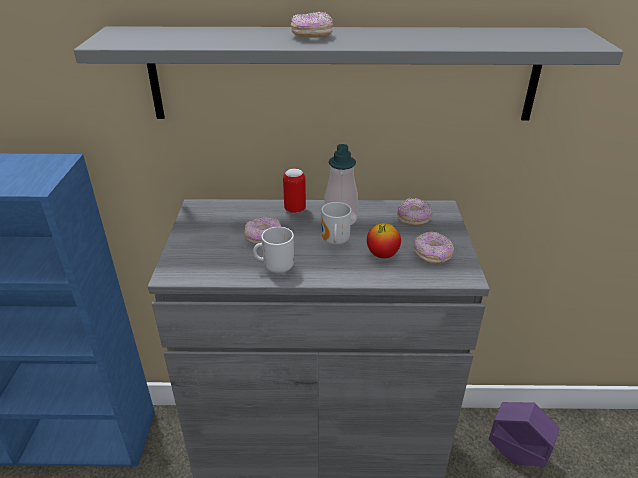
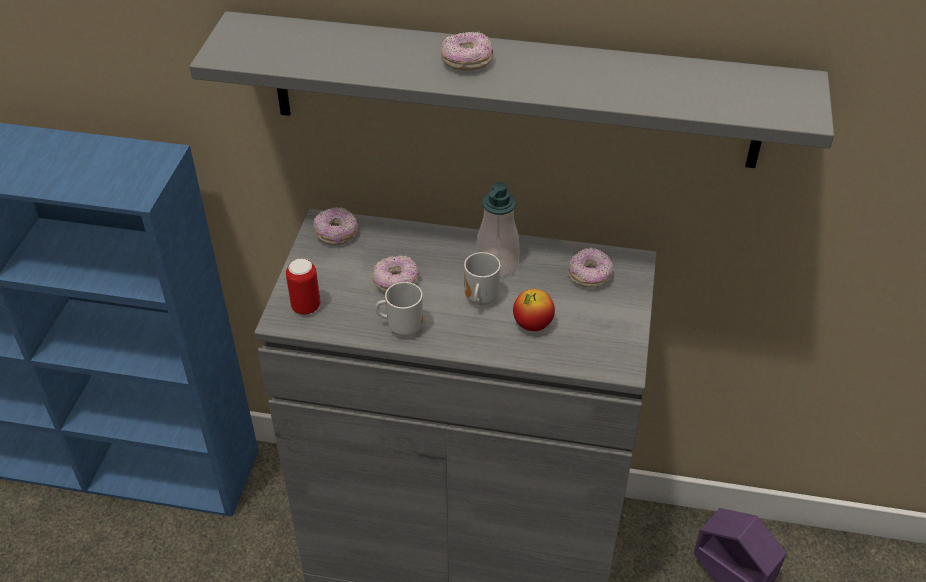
camera: 10 degrees right, 10 degrees up
can [283,169,306,213] -> can moved to [286,258,320,315]
donut [414,232,454,264] -> donut moved to [313,207,358,245]

